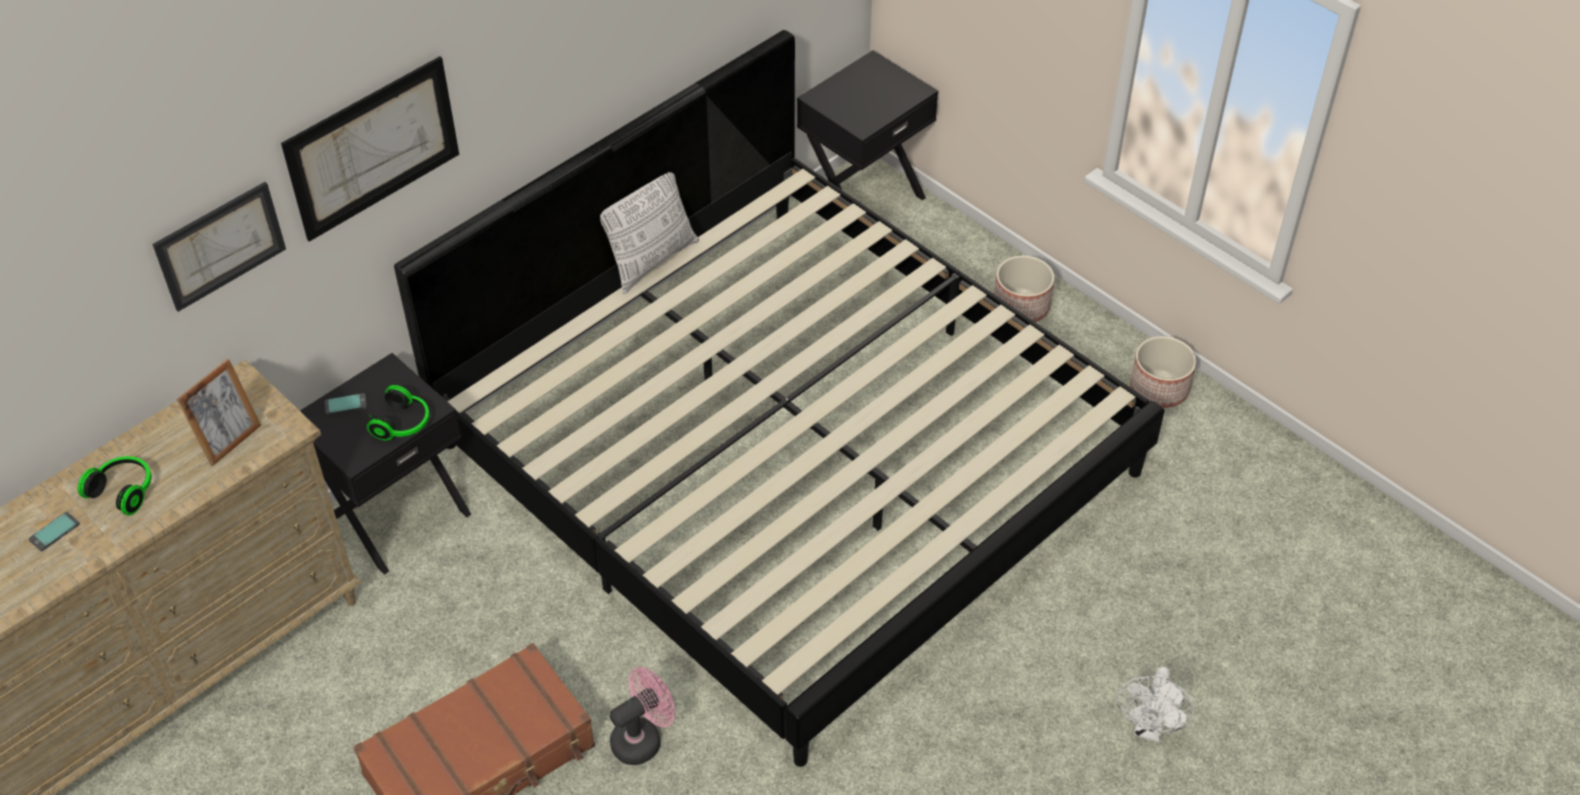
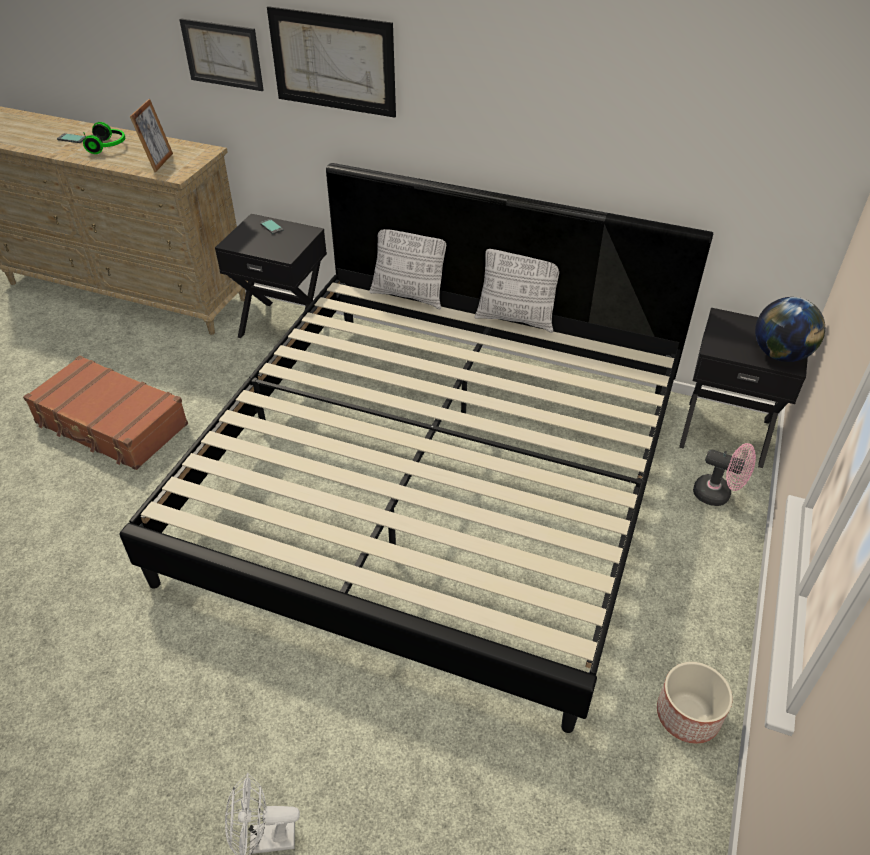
camera: 65 degrees right, 5 degrees down
picture frame [177,359,261,466] -> picture frame turned 90 degrees counterclockwise [130,99,173,172]
headphones [367,385,429,440] -> none
pink fan [610,667,675,765] -> pink fan moved to [693,443,756,506]
planter [994,256,1054,322] -> none
none -> pillow [370,229,446,309]
none -> globe [755,297,825,362]

